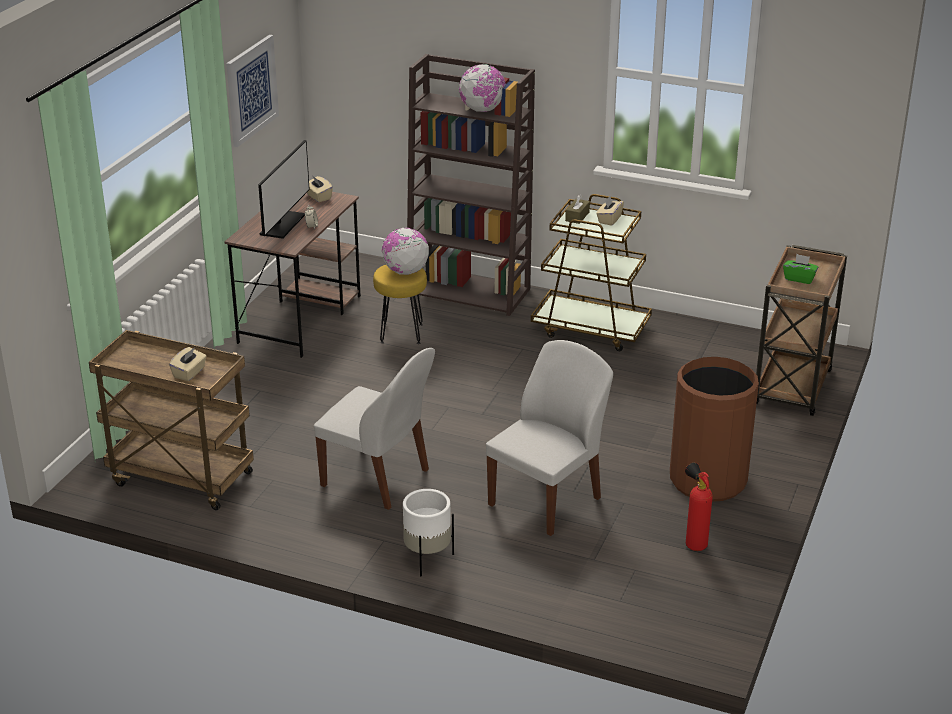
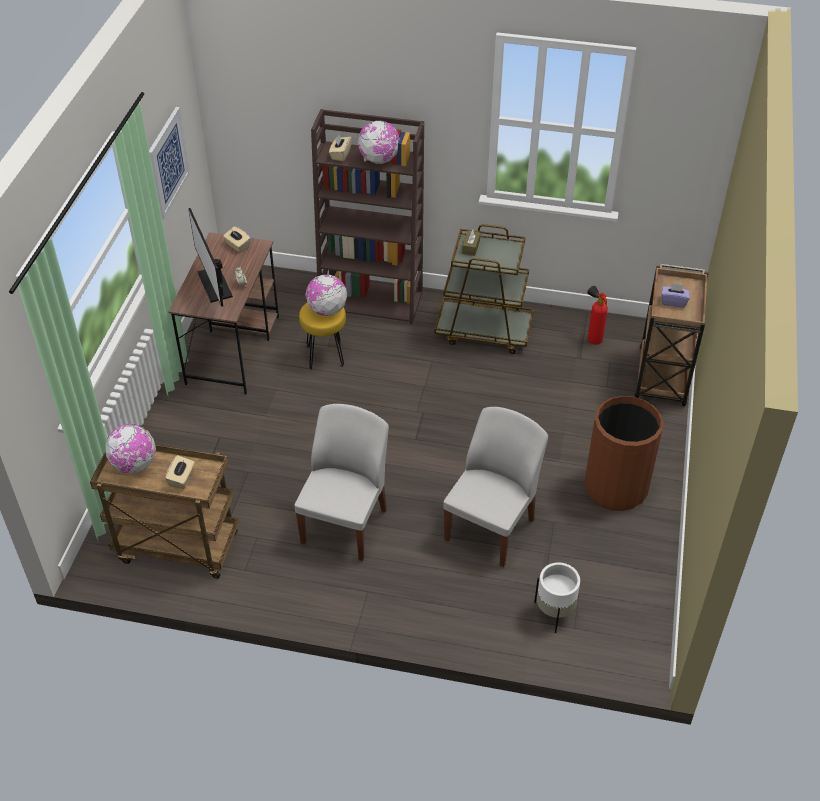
camera: 10 degrees left, 15 degrees up
monitor [258,140,310,239] -> monitor turned 150 degrees clockwise [188,208,233,307]
white chair [314,348,435,510] -> white chair turned 90 degrees counterclockwise [294,404,389,561]
white planter [403,489,454,577] -> white planter moved to [534,562,580,633]
beige tissue box [596,196,624,226] -> beige tissue box moved to [329,134,352,161]
fire extinguisher [685,463,713,551] -> fire extinguisher moved to [587,286,608,344]
green tissue box [783,254,819,284] -> purple tissue box [661,283,690,308]
none -> globe [106,424,156,474]

